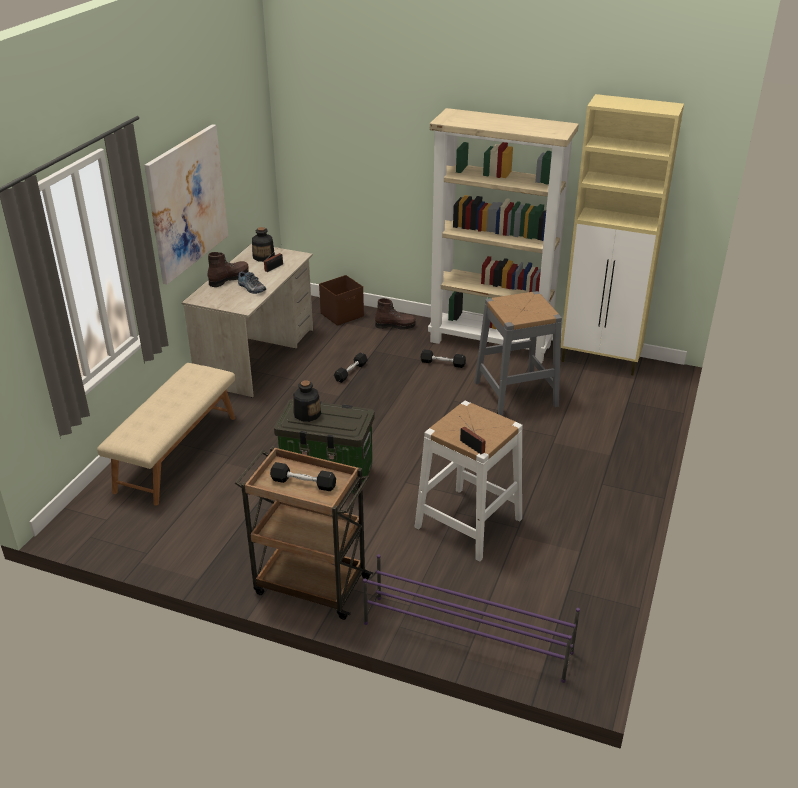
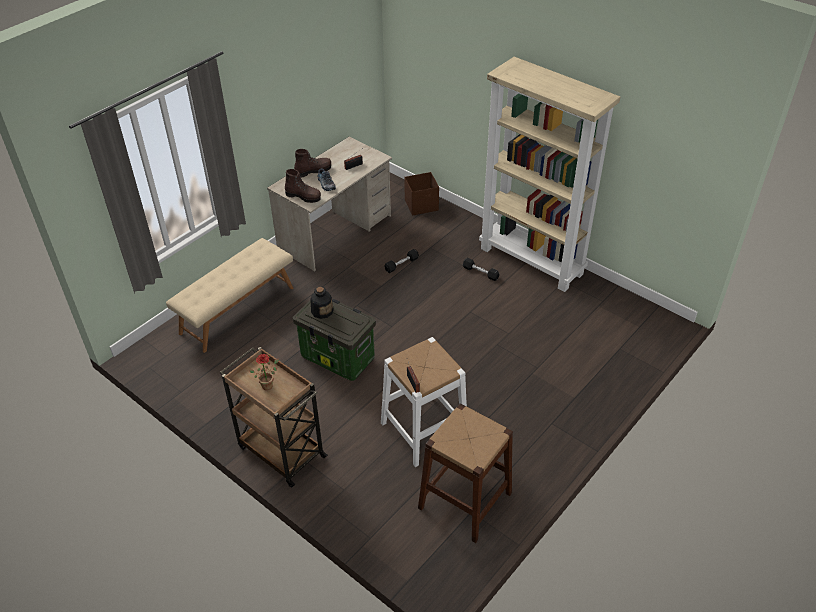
camera: 20 degrees right, 10 degrees up
picture [144,124,228,285] -> none
bottle [252,227,275,262] -> none
black dumbbell [270,462,336,491] -> potted plant [249,354,279,390]
purple shoe rack [363,554,580,683] -> none
brown boot [375,298,416,330] -> brown boot moved to [285,169,321,203]
grey stool [474,291,562,416] -> none
beige cabinet [561,94,684,375] -> none
none -> brown stool [418,403,513,543]

